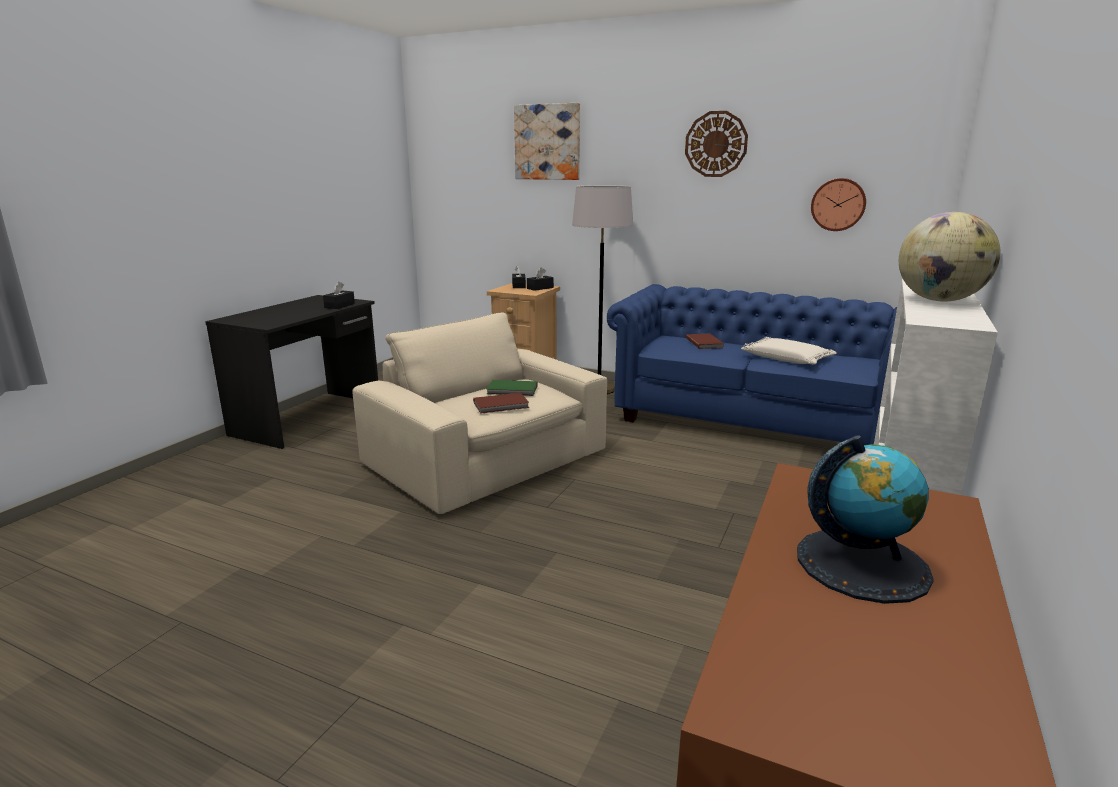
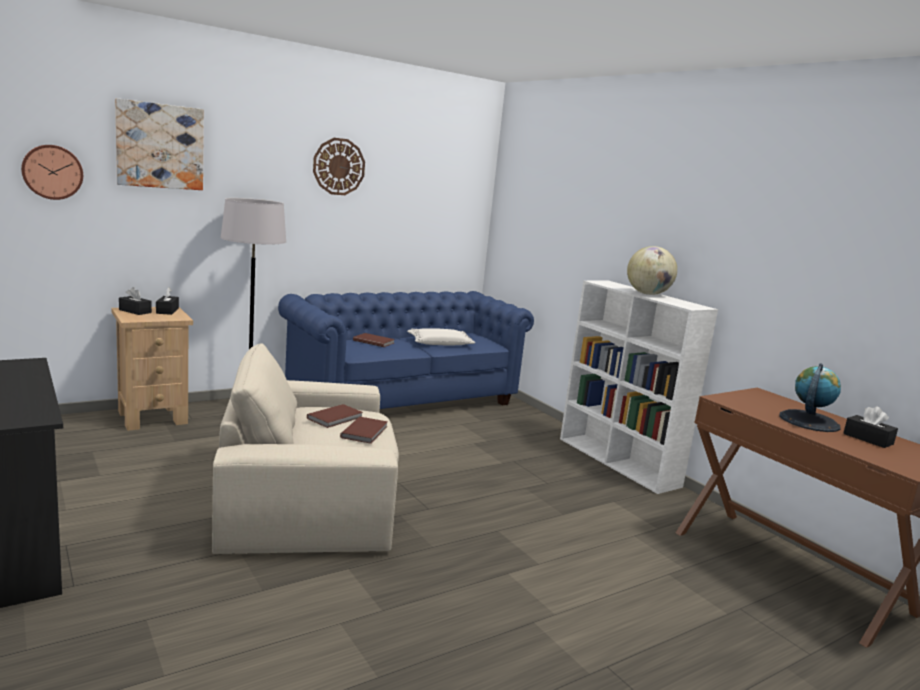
camera: 60 degrees left, 5 degrees down
black tissue box [323,281,355,309] -> black tissue box moved to [843,407,898,448]
green book [487,380,537,396] -> brown book [307,404,363,428]
wall clock [811,178,866,231] -> wall clock moved to [21,145,83,200]

